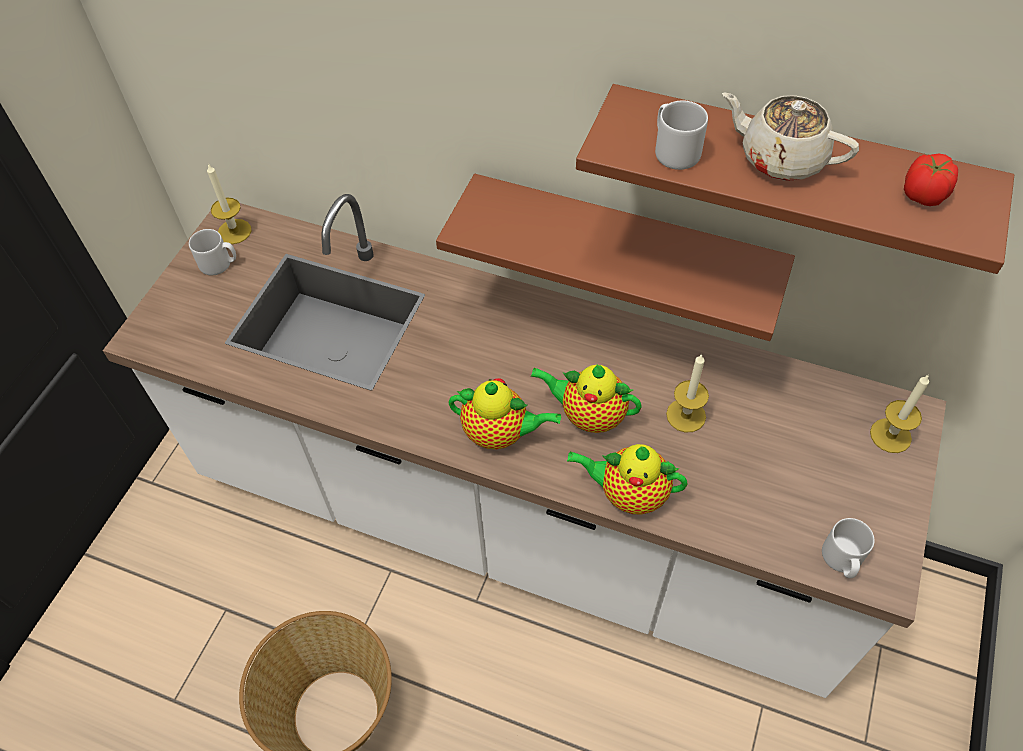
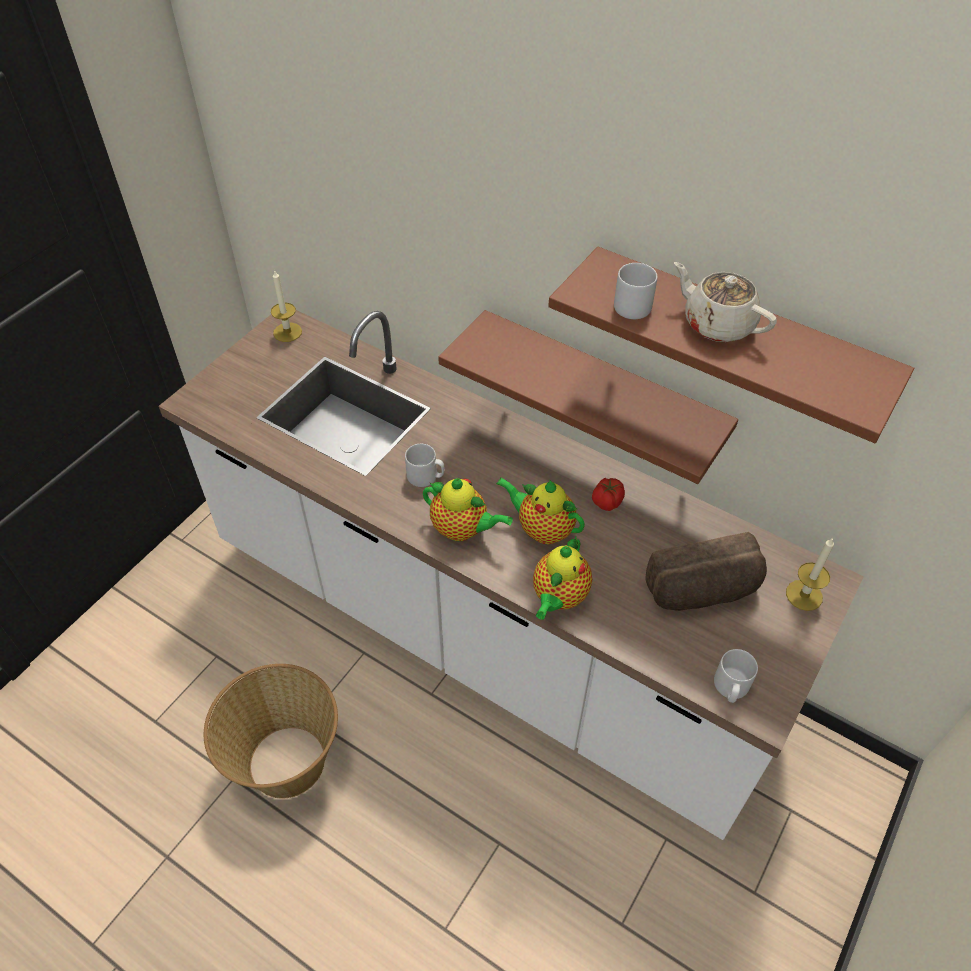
camera: 10 degrees right, 5 degrees down
grey mug [189,229,236,275] -> grey mug moved to [405,444,445,487]
teapot [567,444,688,515] -> teapot turned 90 degrees counterclockwise [533,537,592,620]
candle [666,354,709,433] -> none
tomato [904,153,958,206] -> tomato moved to [592,478,625,511]
none -> bread [645,532,767,611]

